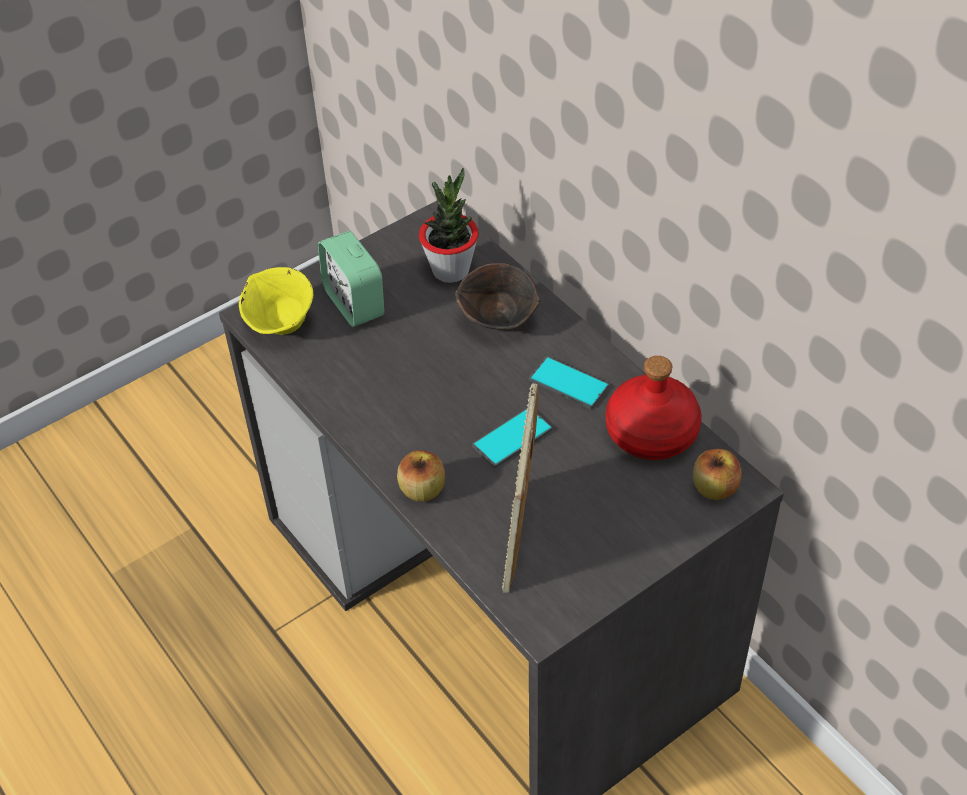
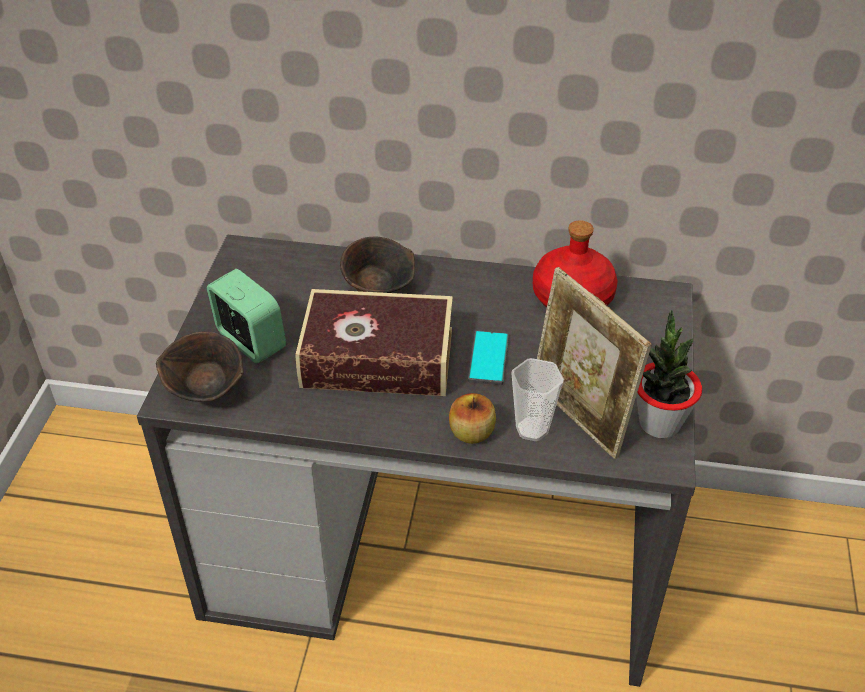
camera: 45 degrees left, 5 degrees down
yellow bowl [239,267,313,335] -> brown bowl [156,332,244,402]
alarm clock [318,231,384,327] -> alarm clock turned 150 degrees counterclockwise [207,269,286,363]
potted plant [419,168,479,283] -> potted plant moved to [636,310,702,438]
phone [529,356,609,409] -> none
apple [693,449,742,500] -> none
none -> book [295,289,453,396]
none -> cup [511,358,564,441]

